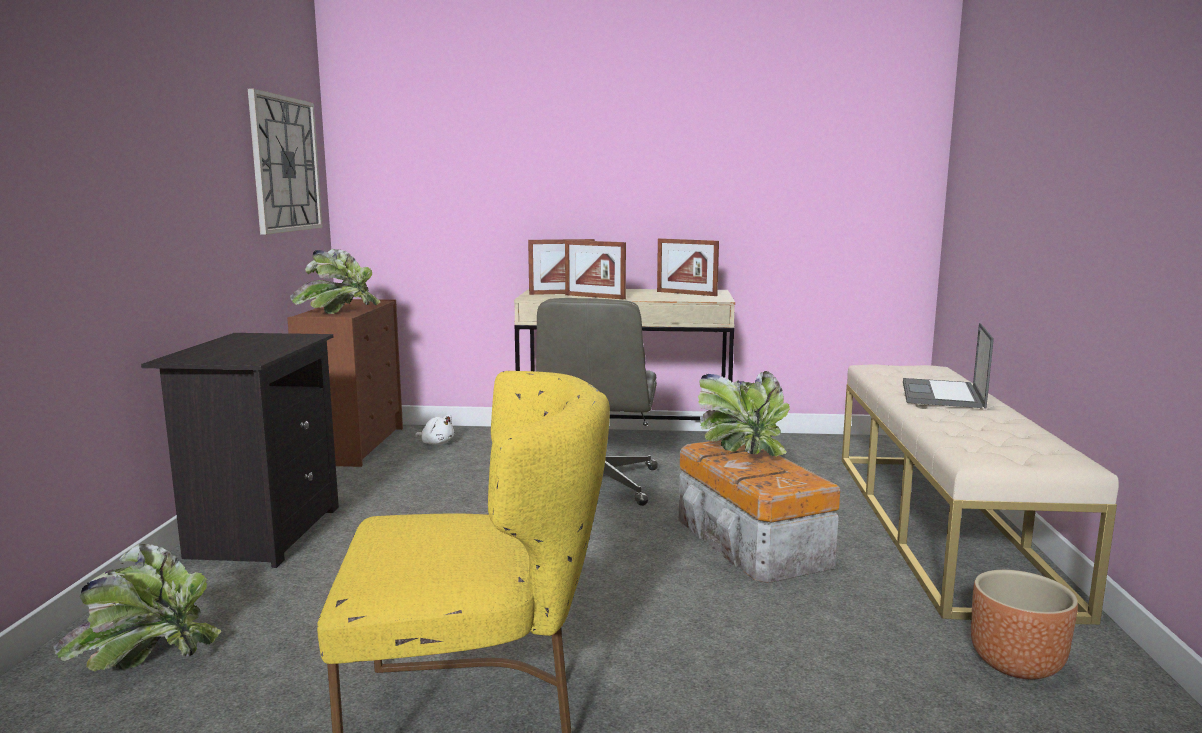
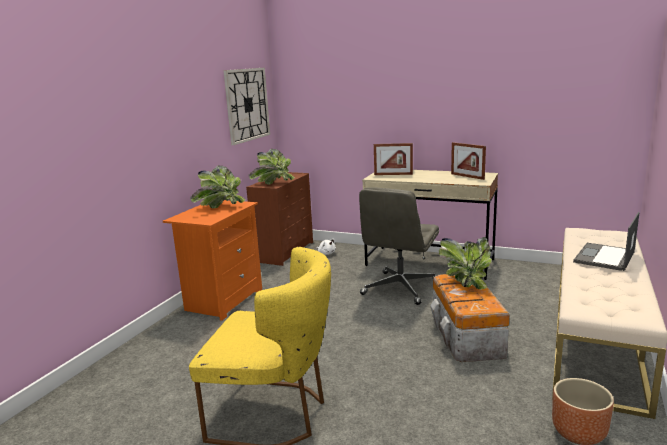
camera: 20 degrees right, 5 degrees up
potted plant [53,544,221,672] -> potted plant moved to [190,165,245,208]
black nightstand [141,333,339,568] -> orange nightstand [163,200,262,321]
picture frame [565,240,626,299] -> none

